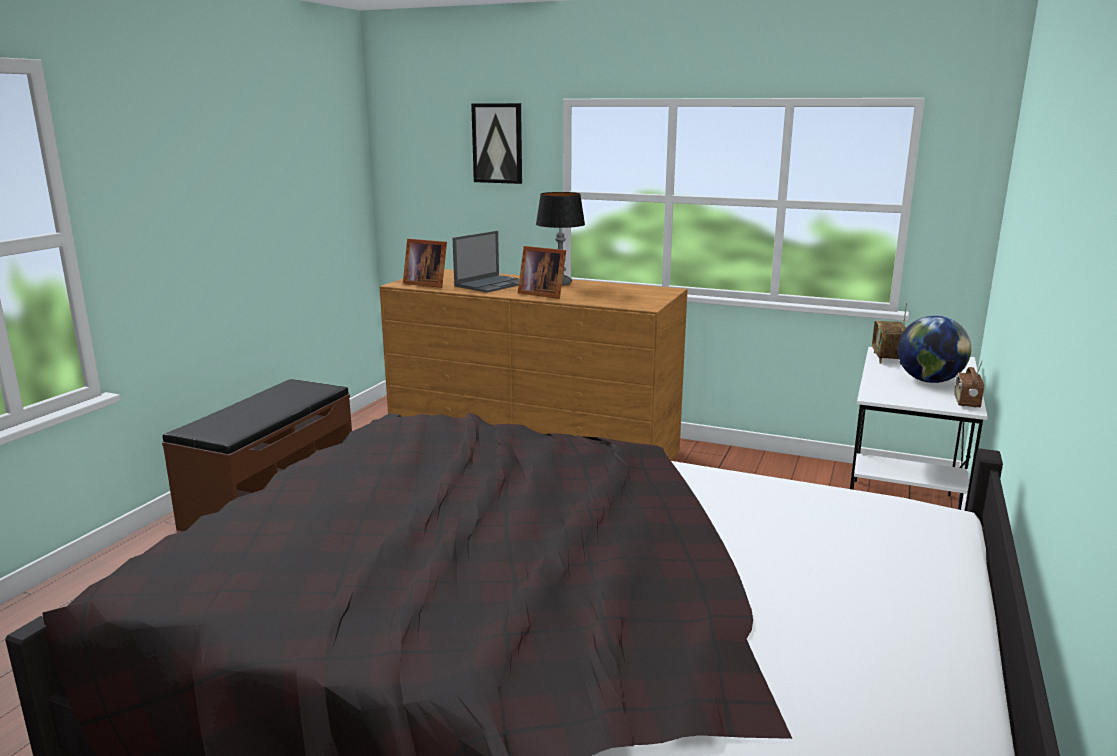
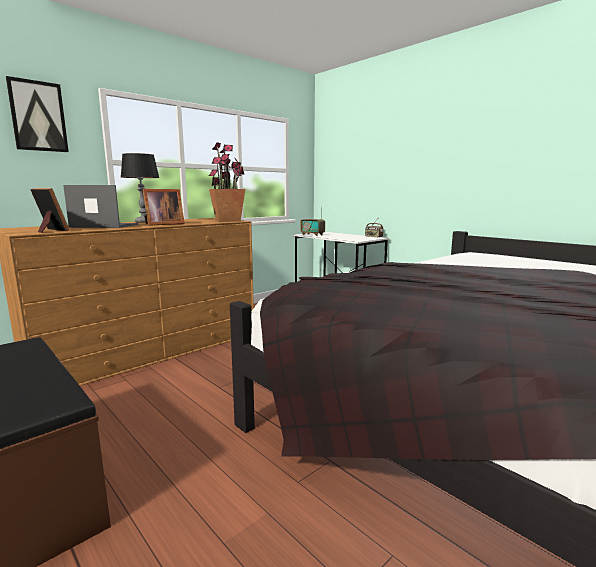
camera: 65 degrees left, 5 degrees down
picture frame [403,239,447,288] -> picture frame turned 105 degrees counterclockwise [30,188,70,233]
laptop [453,231,519,293] -> laptop turned 60 degrees counterclockwise [63,185,139,228]
globe [898,316,971,383] -> none
none -> potted plant [209,142,245,222]

